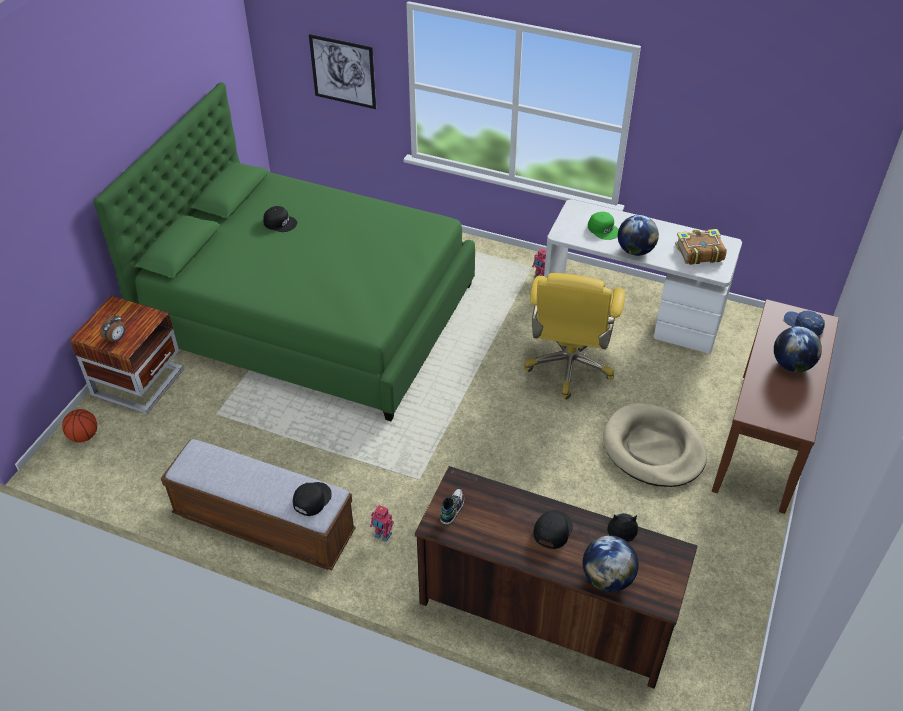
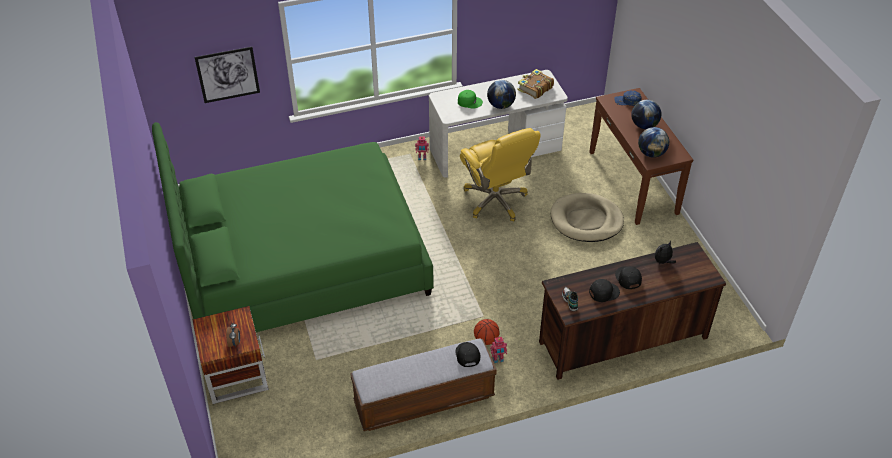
camera: 40 degrees left, 0 degrees up
basketball [62,409,97,443] -> basketball moved to [474,319,500,345]
black cap [263,206,297,232] -> black cap moved to [589,279,620,302]
globe [582,535,639,592] -> globe moved to [638,127,669,158]

